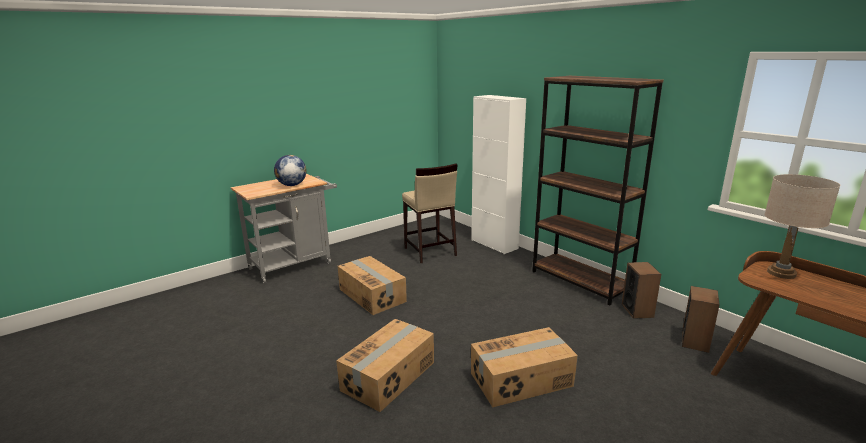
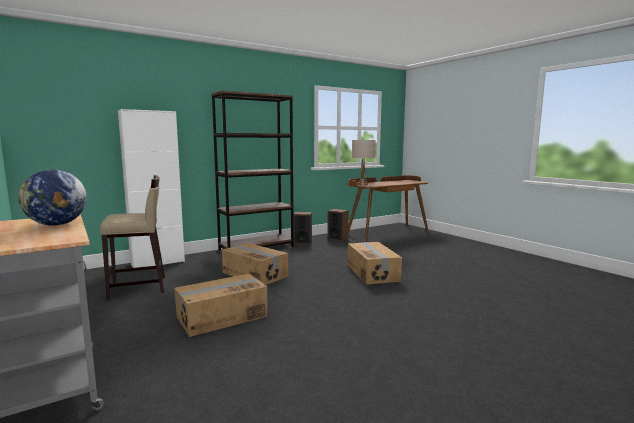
camera: 85 degrees left, 10 degrees down
cardboard box [336,319,434,412] -> cardboard box moved to [222,243,288,285]

